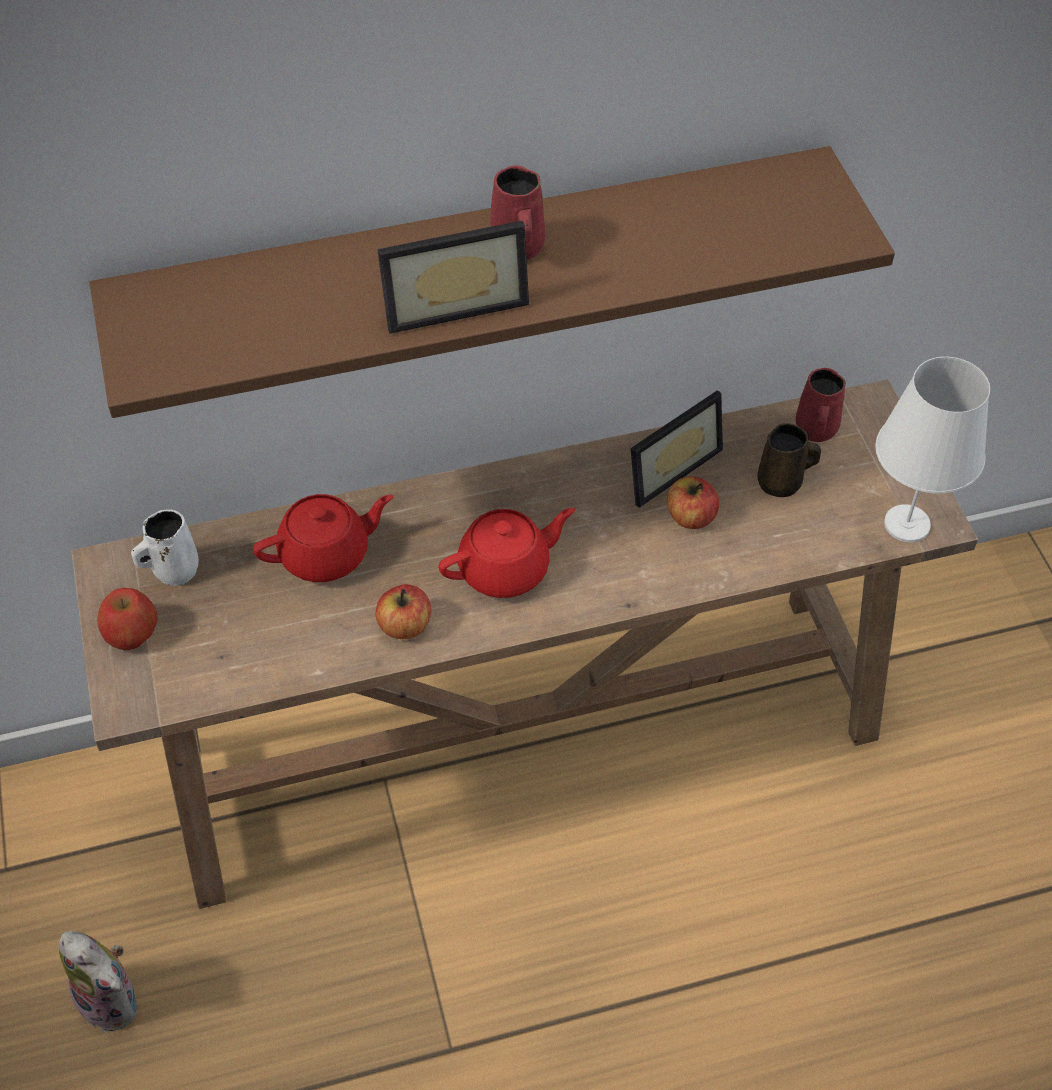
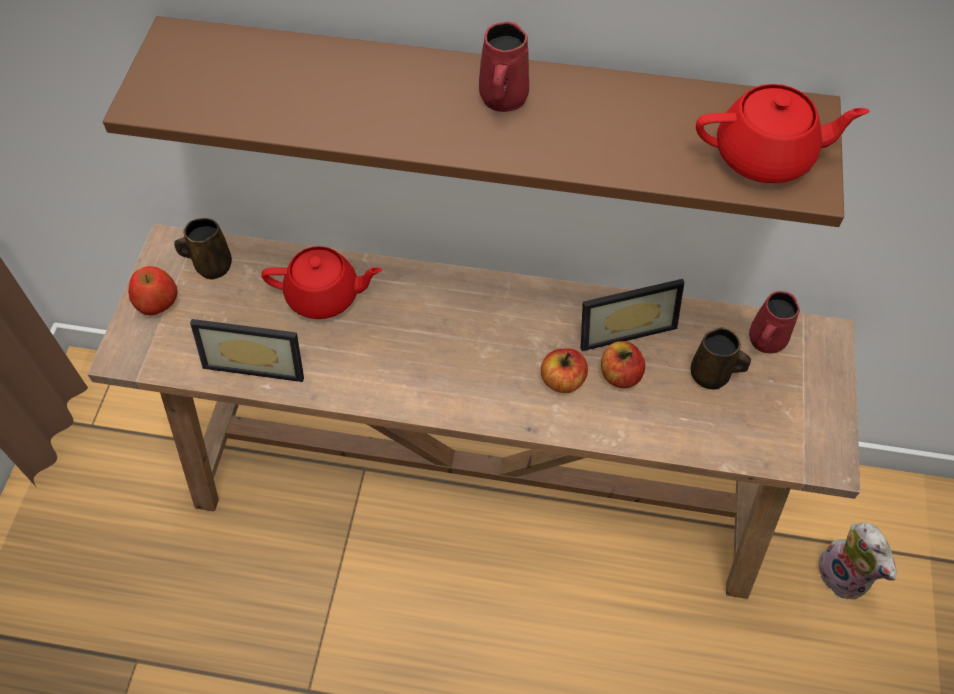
camera: 25 degrees right, 5 degrees up
plush toy [59,931,139,1033] -> plush toy moved to [815,522,897,599]
white mug [131,509,199,586] -> brown mug [174,218,232,280]
apple [375,584,431,639] -> apple moved to [541,348,588,393]
picture frame [377,221,529,334] -> picture frame moved to [190,319,304,382]
red teapot [438,508,575,598] -> red teapot moved to [696,84,870,183]
white table lamp [875,357,990,542] -> none

